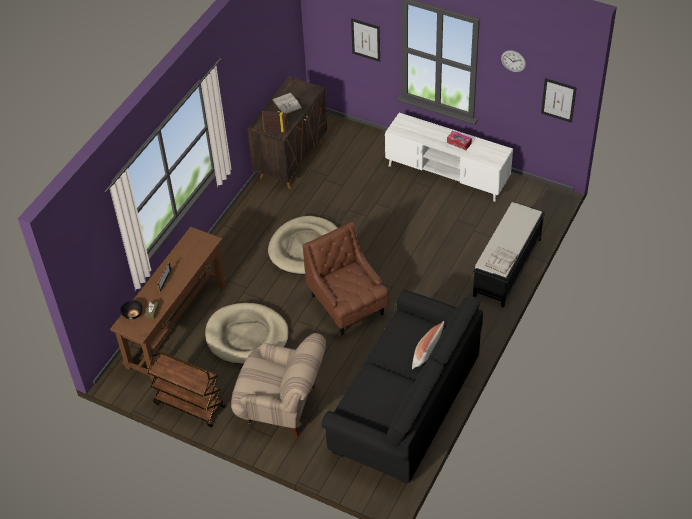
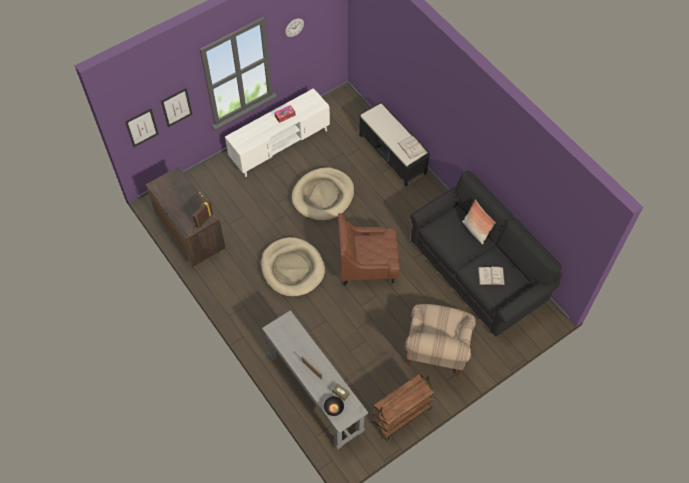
camera: 65 degrees left, 10 degrees up
brown console table [110,227,226,381] -> grey console table [262,310,368,450]
beige dog bed [205,303,289,365] -> beige dog bed moved to [292,167,354,221]
beige armchair [231,333,326,437] -> beige armchair turned 150 degrees clockwise [405,304,476,376]
white book [272,93,302,114] -> white book moved to [478,266,505,285]
picture [541,78,577,123] -> picture moved to [125,108,159,147]

